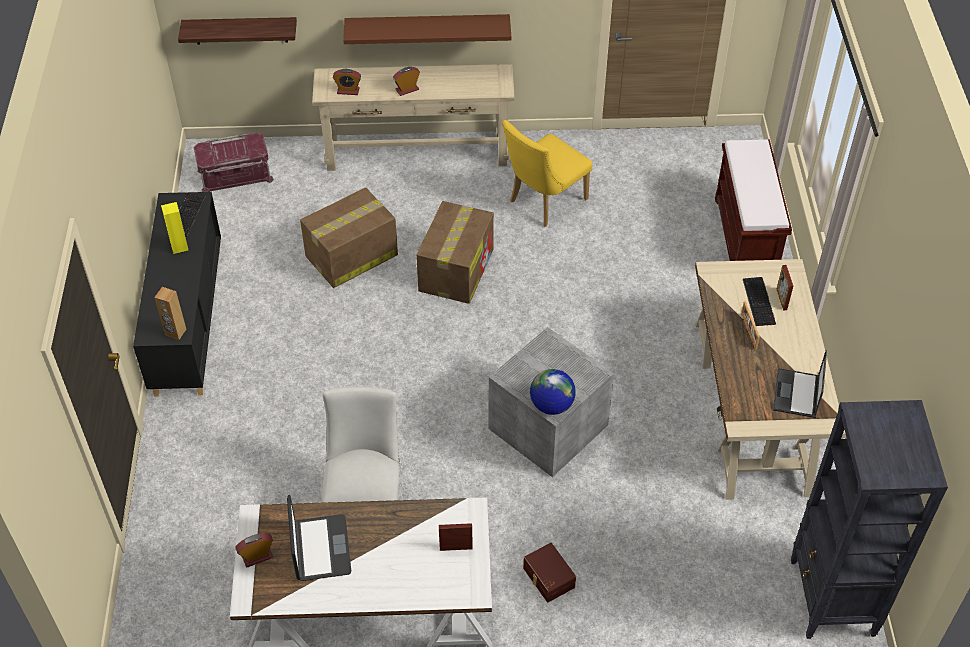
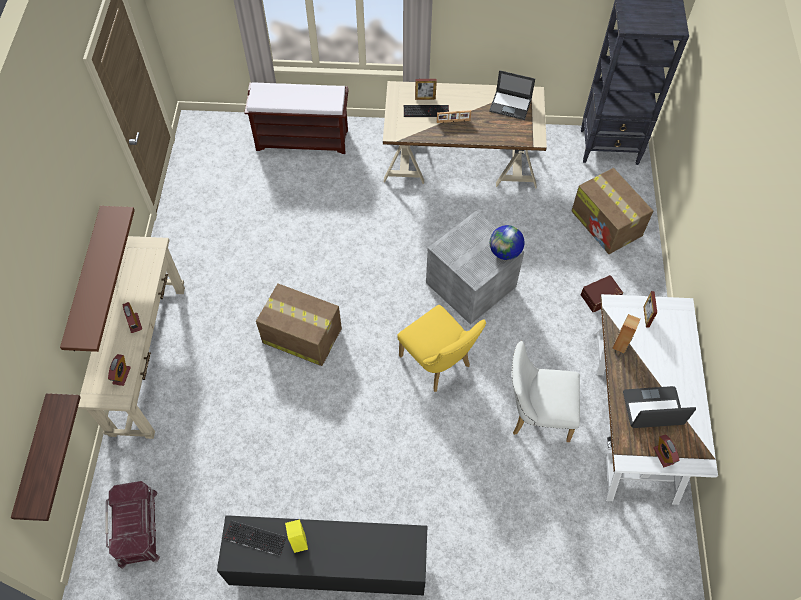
camera: 85 degrees left, 10 degrees up
brown speaker [154,287,187,340] -> brown speaker moved to [612,314,641,353]
cardboard box [300,187,398,288] -> cardboard box moved to [572,168,653,254]
yellow chair [502,120,593,227] -> yellow chair moved to [397,305,486,392]

